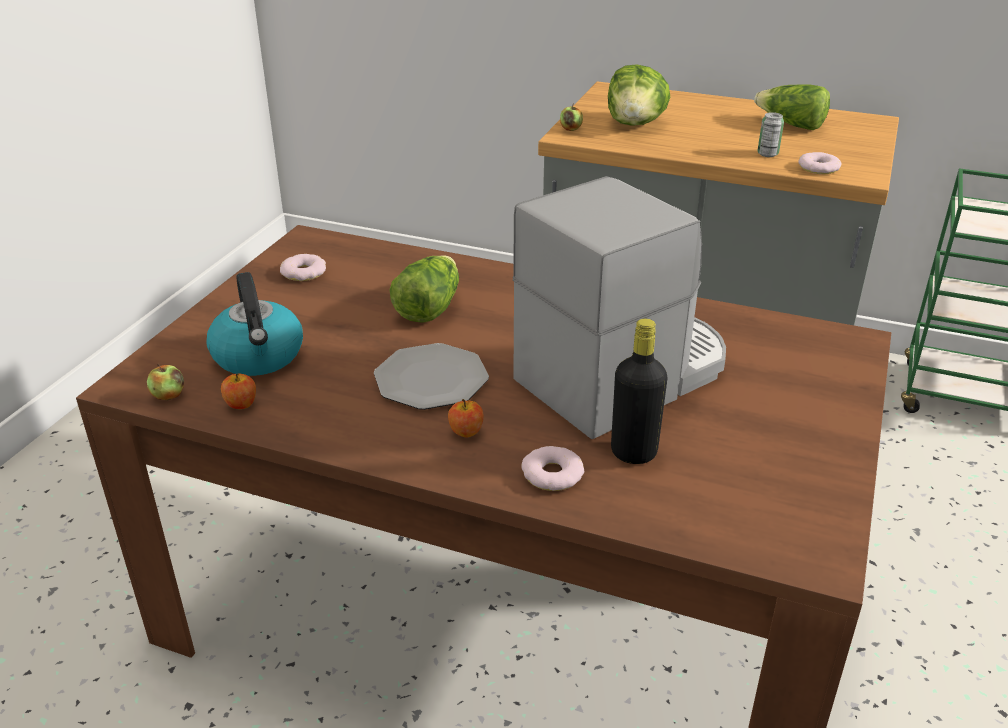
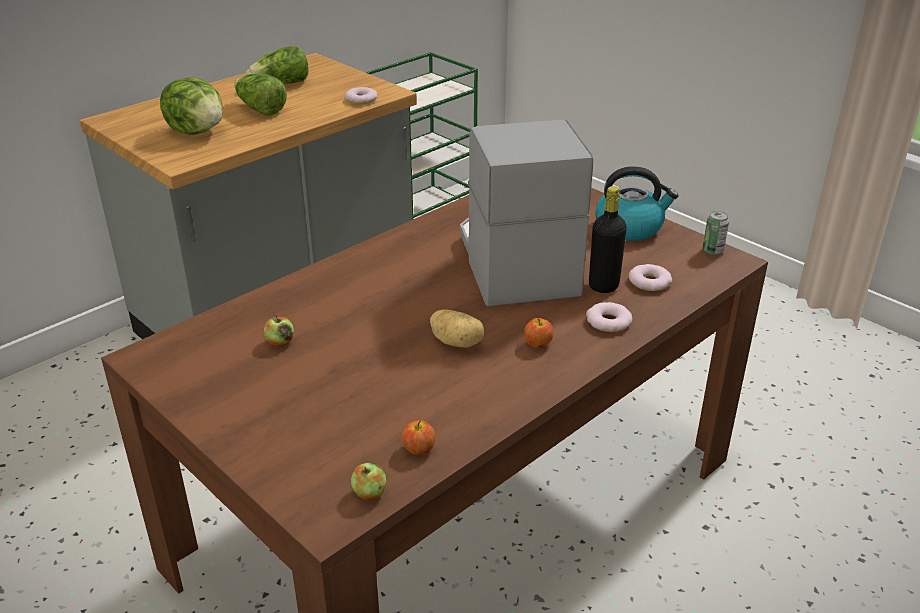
camera: 65 degrees left, 0 degrees up
kettle [206,272,303,376] -> kettle moved to [595,166,678,241]
donut [280,254,326,281] -> donut moved to [629,264,672,291]
plate [374,343,489,410] -> potato [430,309,484,348]
lettuce [389,256,459,323] -> lettuce moved to [234,74,287,116]
apple [560,106,583,131] -> apple moved to [264,315,294,346]
can [757,112,784,157] -> can moved to [702,211,729,255]

